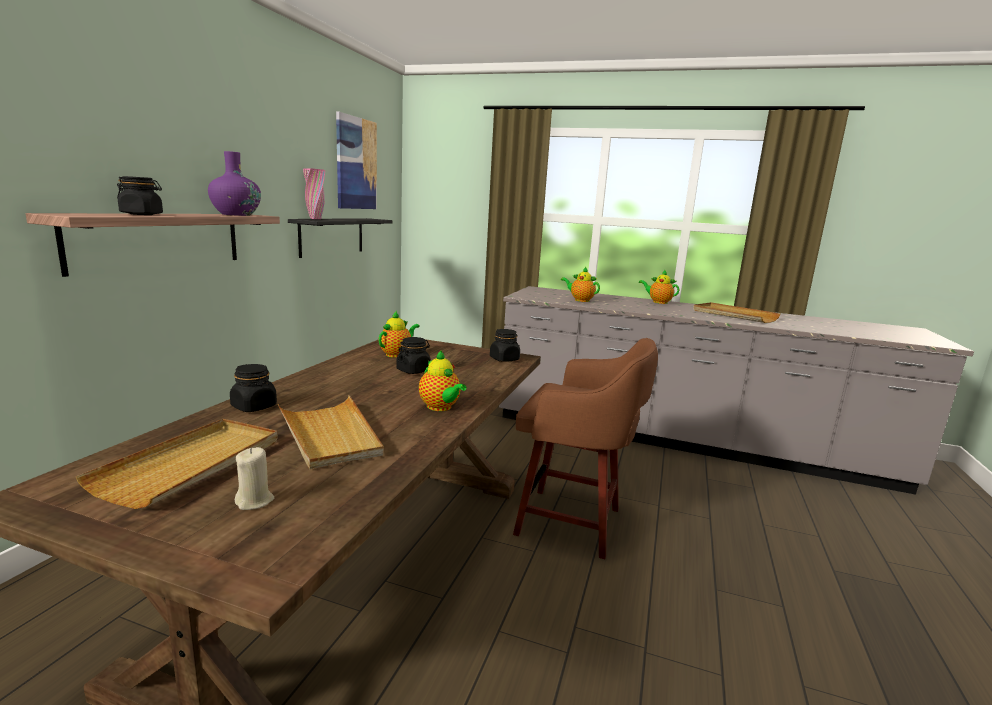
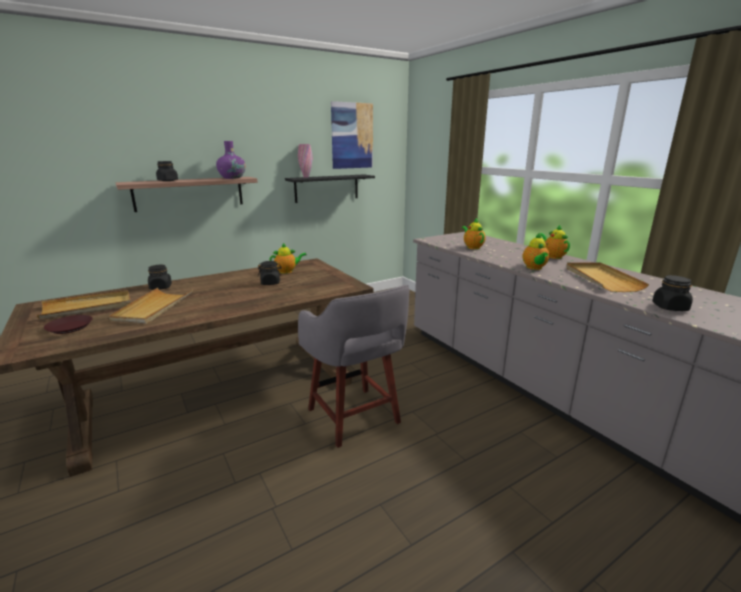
camera: 40 degrees right, 5 degrees up
beige candle [235,447,274,510] -> brown plate [44,315,92,334]
teapot [419,350,467,411] -> teapot moved to [523,233,550,270]
black jar [490,329,520,362] -> black jar moved to [652,275,693,311]
brown stool [513,338,658,559] -> grey stool [298,285,409,448]

